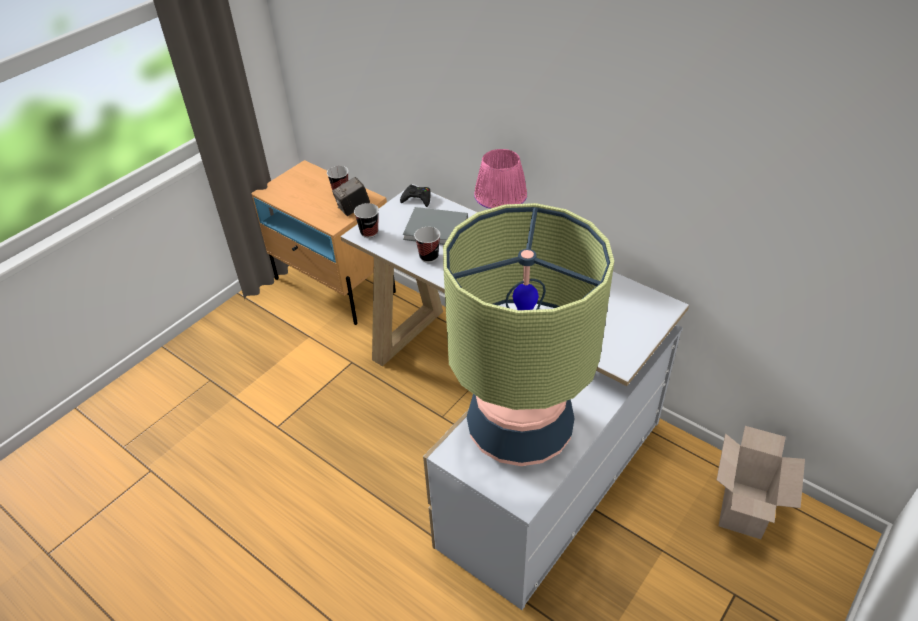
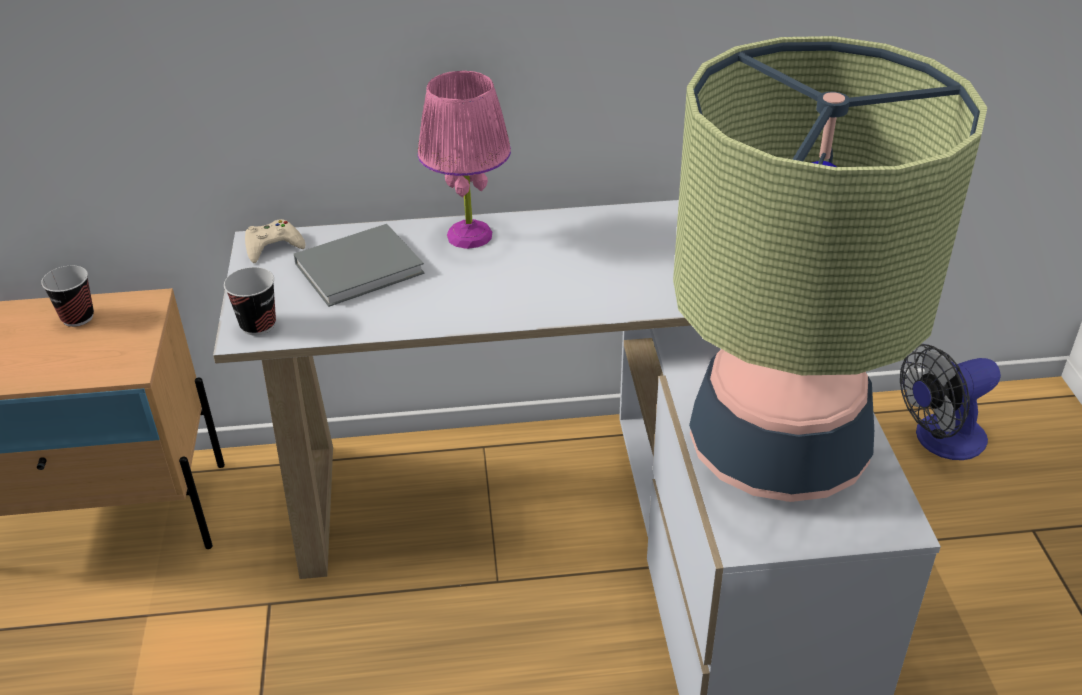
camera: 45 degrees left, 5 degrees down
camera [332,177,370,216] -> none
black game controller [400,185,430,207] -> beige game controller [245,219,306,263]
cup [414,227,441,263] -> none
cardboard box [717,426,805,539] -> fan [900,344,1001,460]

